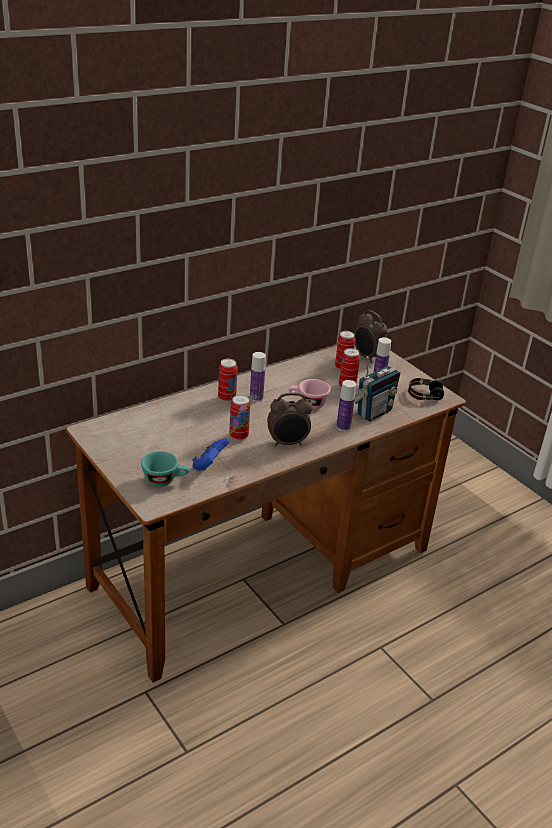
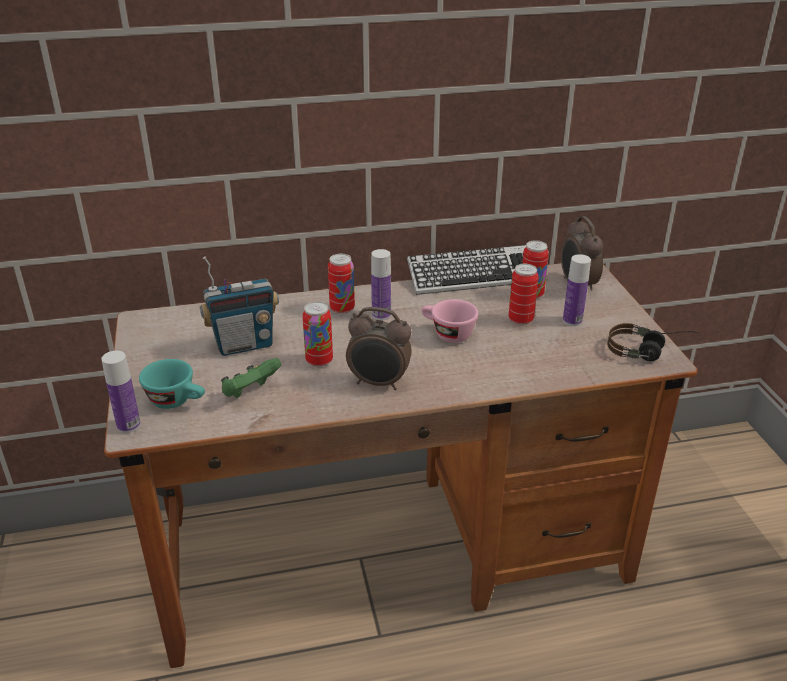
camera: 25 degrees right, 0 degrees up
blue game controller [192,438,229,471] -> green game controller [221,358,282,398]
bottle [336,380,356,431] -> bottle moved to [101,351,141,433]
radio [354,356,400,422] -> radio moved to [200,256,279,356]
none -> keyboard [407,245,526,295]

